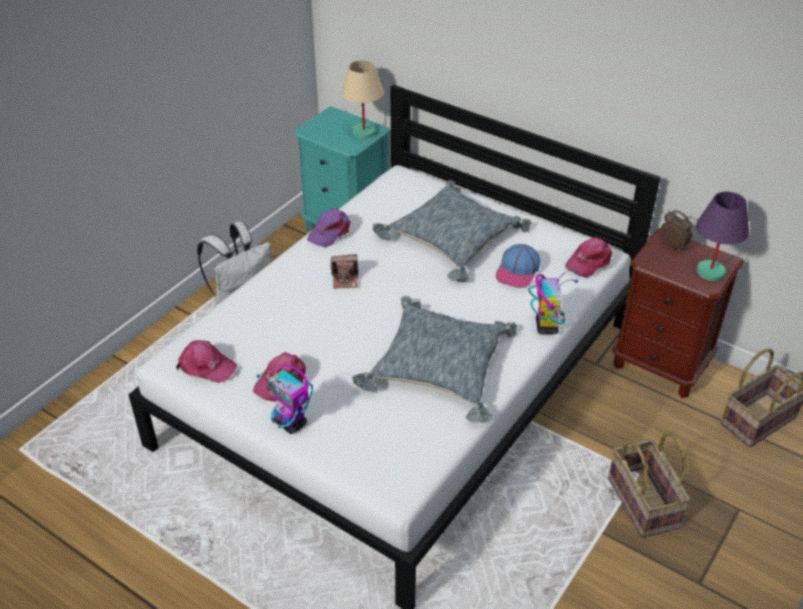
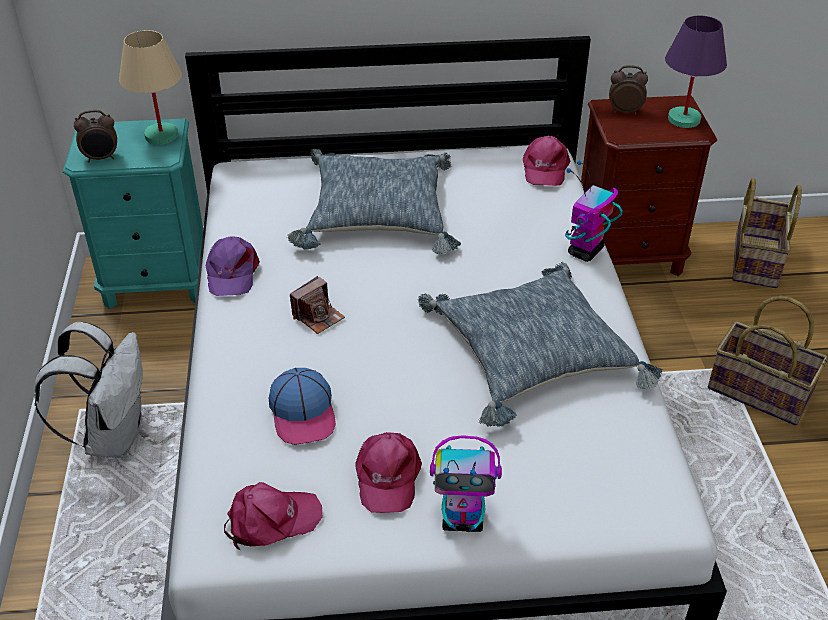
camera: 40 degrees left, 0 degrees up
cap [496,244,540,288] -> cap moved to [269,368,336,445]
toy robot [528,270,578,335] -> toy robot turned 105 degrees counterclockwise [565,160,623,262]
none -> alarm clock [74,110,117,162]

